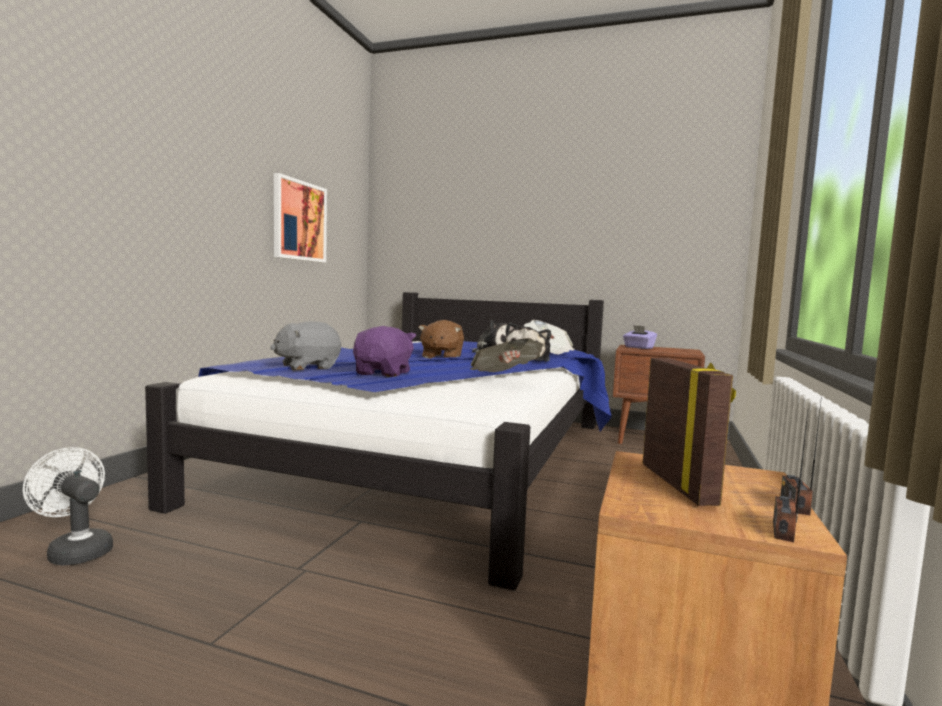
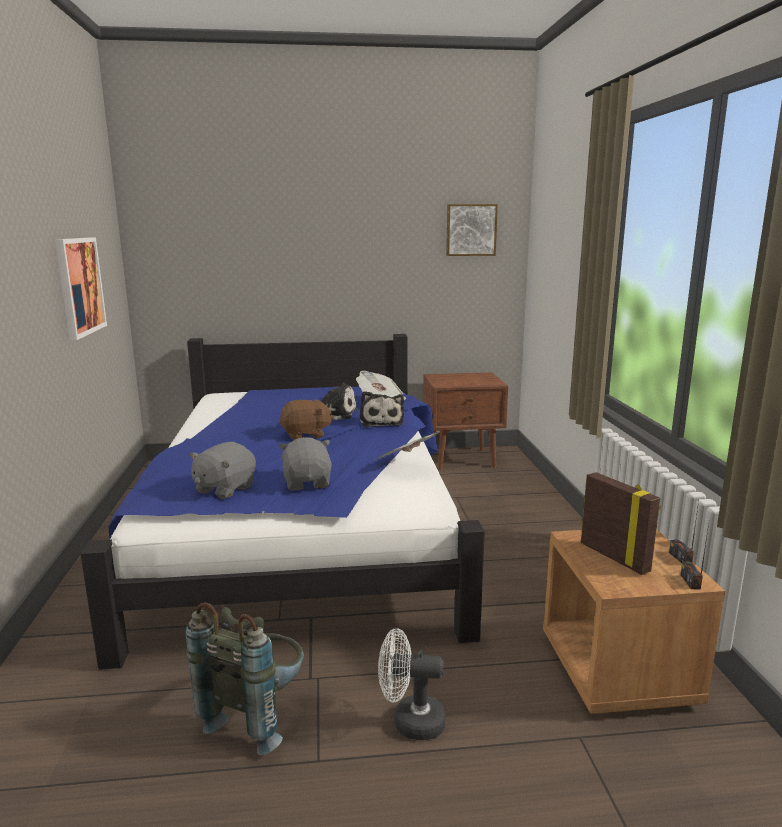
camera: 25 degrees left, 10 degrees up
white fan [23,447,113,566] -> white fan moved to [378,628,446,740]
purple plush toy [353,326,416,377] -> grey plush toy [278,437,332,491]
brown plush toy [419,320,464,359] -> brown plush toy turned 90 degrees counterclockwise [279,399,334,440]
purple tissue box [623,325,657,349] -> none
none -> grey backpack [186,602,304,755]
none -> picture [446,204,498,256]

